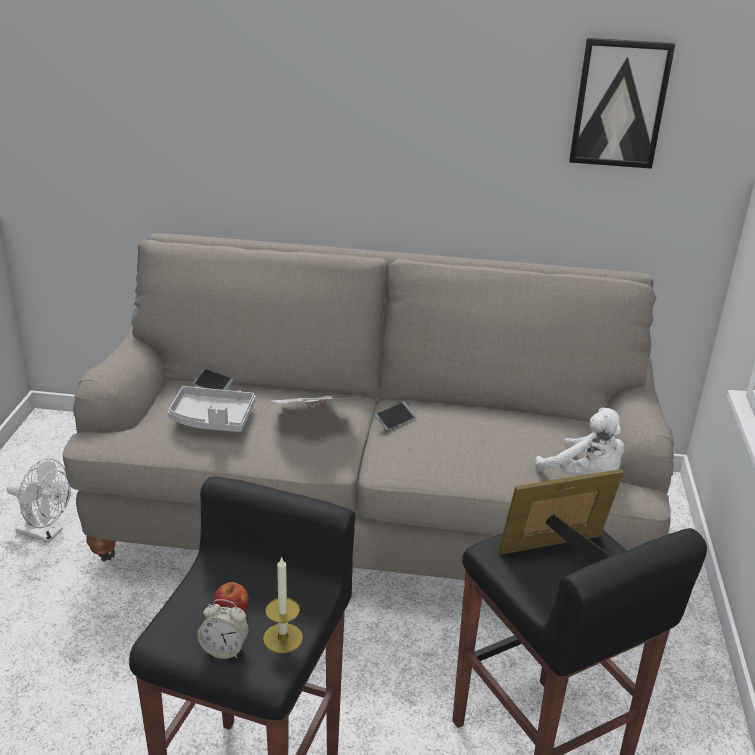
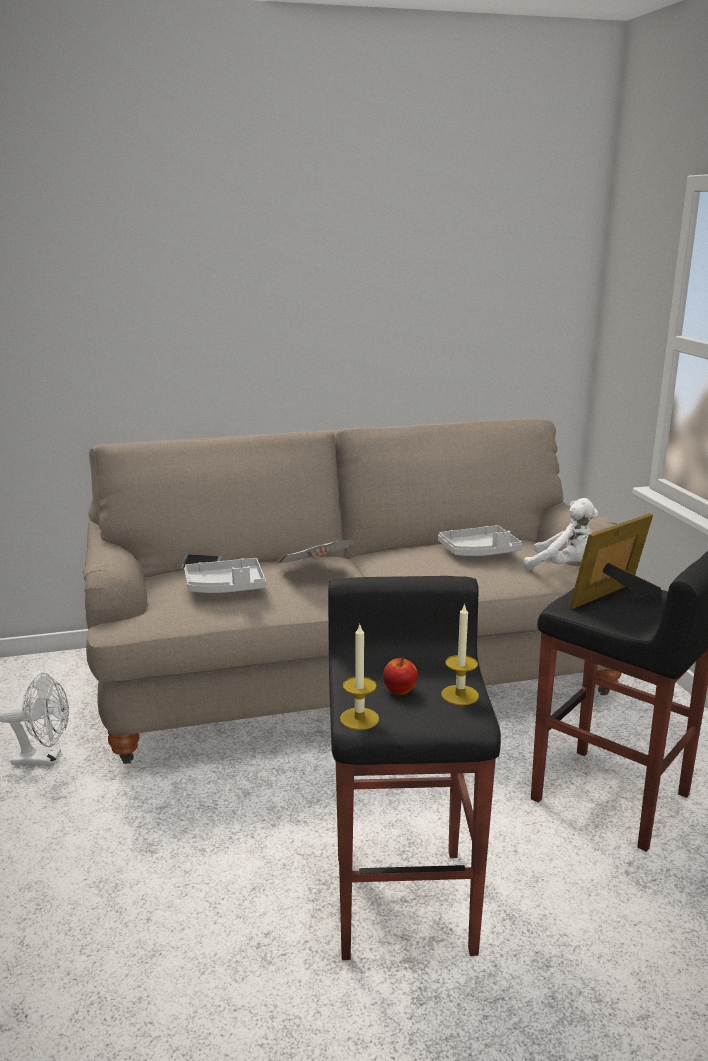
camera: 20 degrees left, 10 degrees down
alarm clock [197,599,249,659] -> none
phone [375,402,416,430] -> none
picture [569,38,675,169] -> none
none -> candle [340,625,379,730]
none -> grey tray [438,525,522,556]

